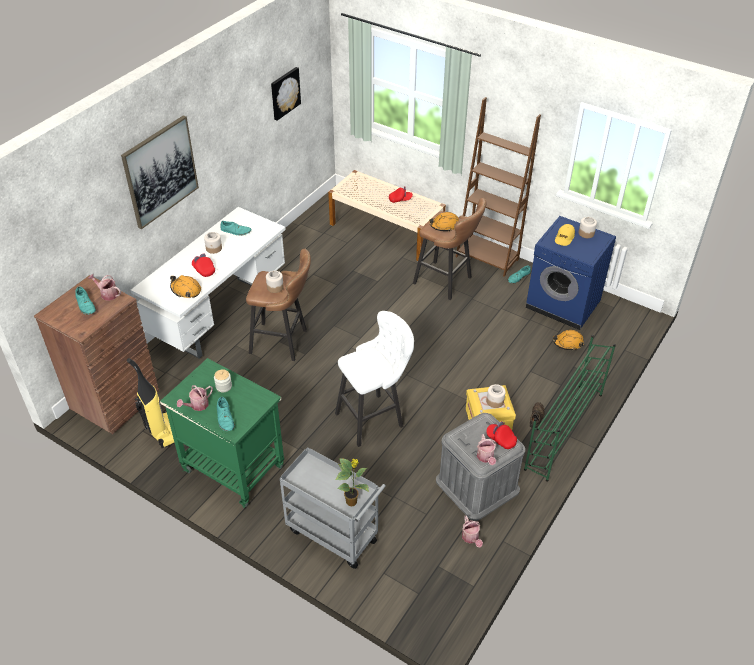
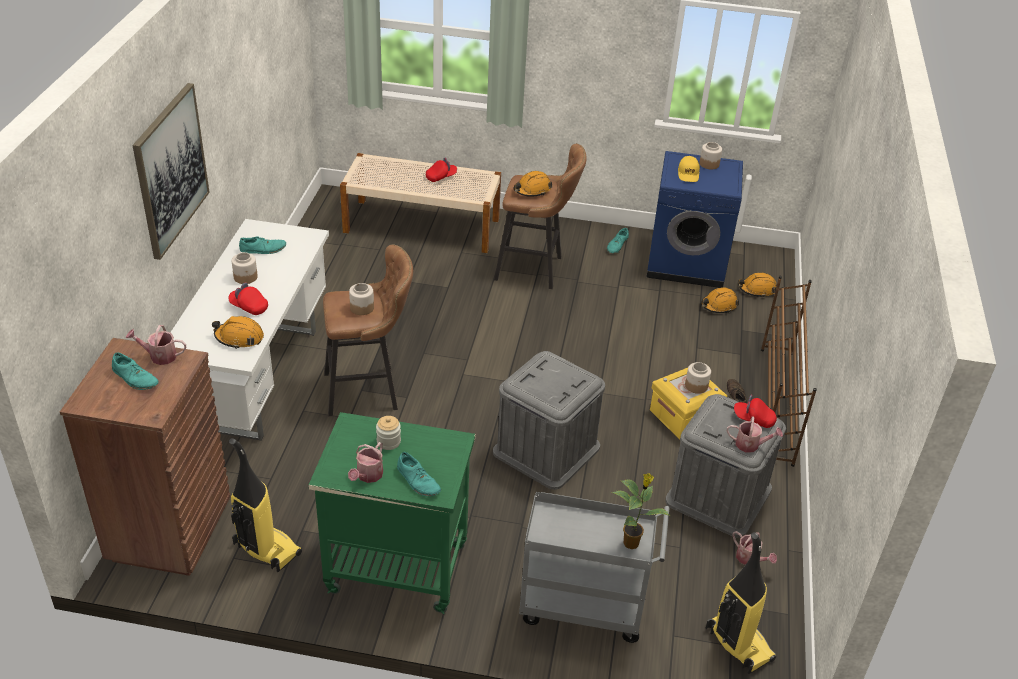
camera: 25 degrees left, 5 degrees down
picture [271,67,301,121] -> none
white stool [335,311,414,447] -> grey storage box [493,351,605,490]
brown bookcase [456,97,541,277] -> none
watering can [477,434,496,465] -> watering can turned 45 degrees counterclockwise [727,416,783,453]
green shoe rack [524,335,616,482] -> brown shoe rack [761,276,817,467]
none -> vacuum cleaner [705,532,776,674]
none -> orange hard hat [738,272,777,298]

